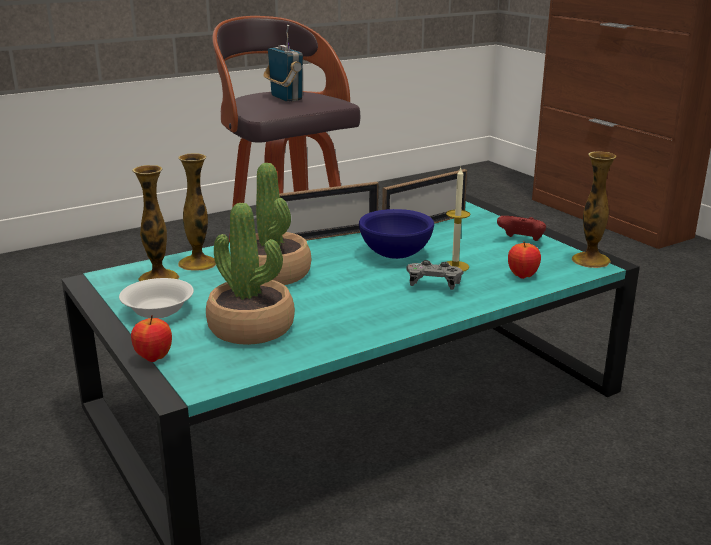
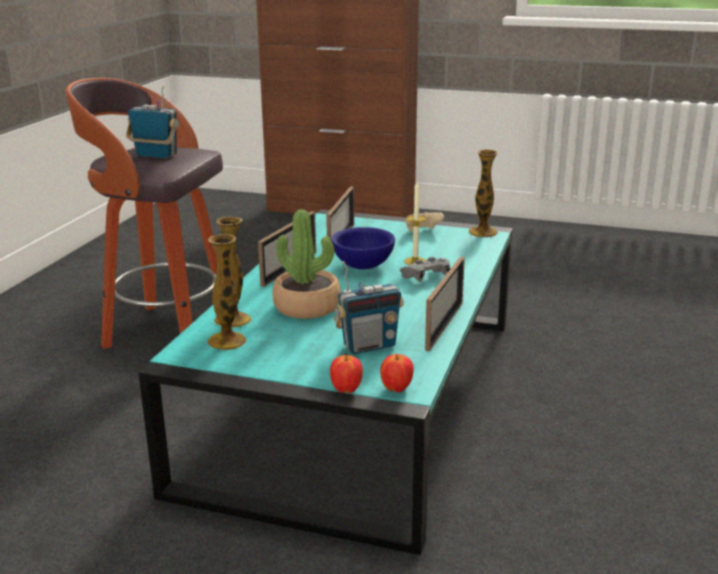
camera: 40 degrees left, 0 degrees up
white bowl [119,278,194,319] -> none
potted plant [206,203,295,345] -> radio [334,261,404,354]
red game controller [497,216,546,241] -> beige game controller [405,212,444,232]
apple [508,242,541,279] -> apple moved to [380,354,414,393]
none -> picture frame [425,257,465,351]

